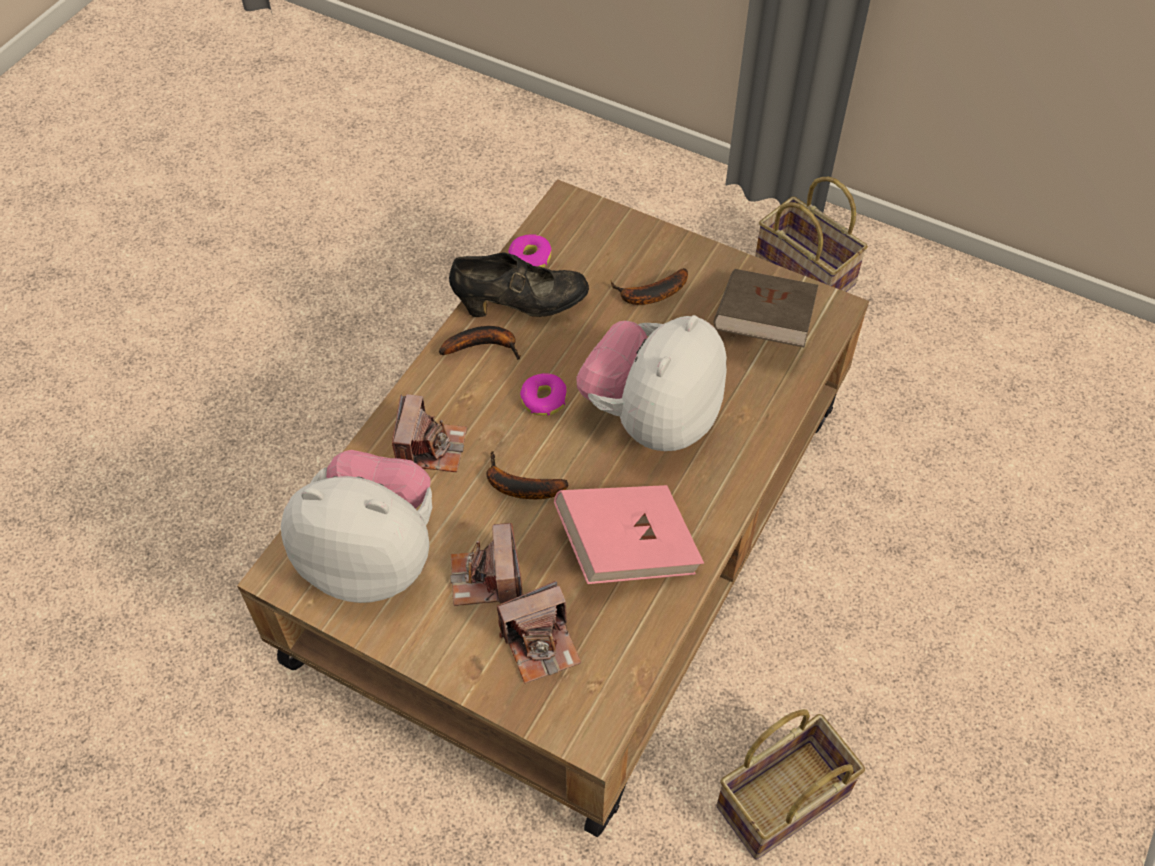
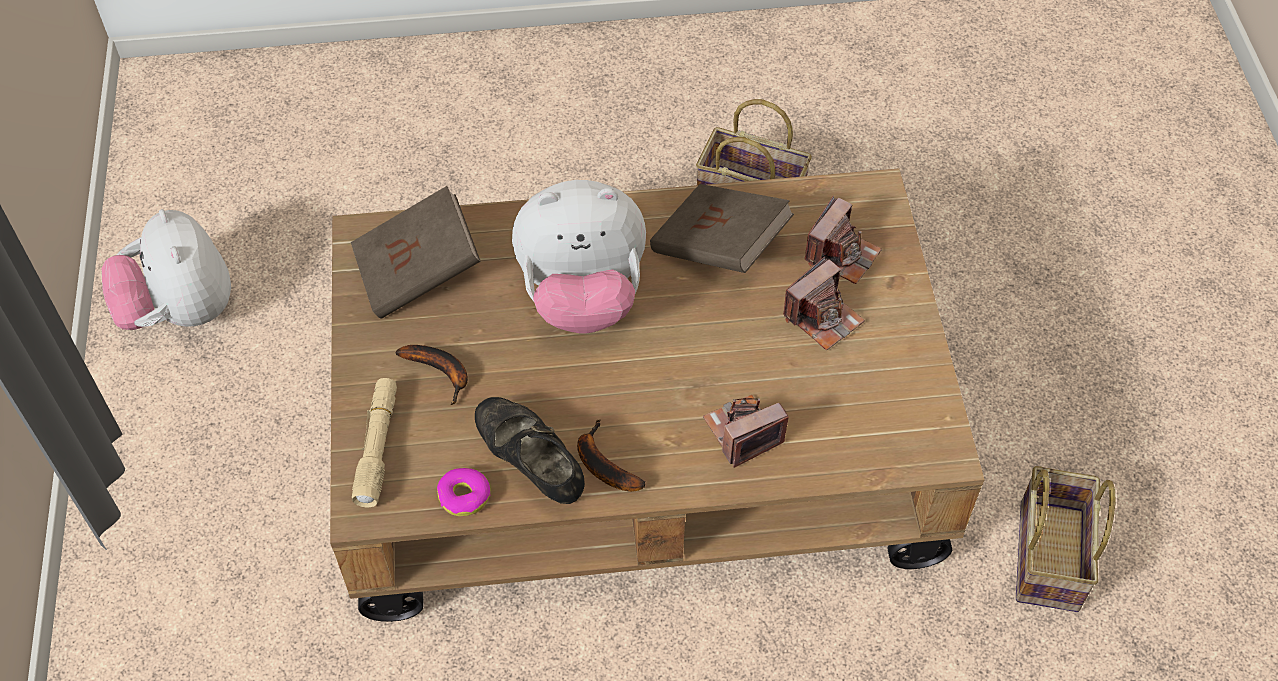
camera: 125 degrees left, 0 degrees up
plush toy [281,450,433,603] -> plush toy moved to [102,209,231,330]
banana [487,451,568,499] -> none
camera [497,581,581,683] -> camera turned 90 degrees clockwise [804,196,882,284]
donut [520,373,567,416] -> none
pink book [554,485,704,584] -> brown book [650,184,794,273]
basket [755,177,868,292] -> basket moved to [1016,466,1116,612]
none -> beige flashlight [352,378,397,507]

